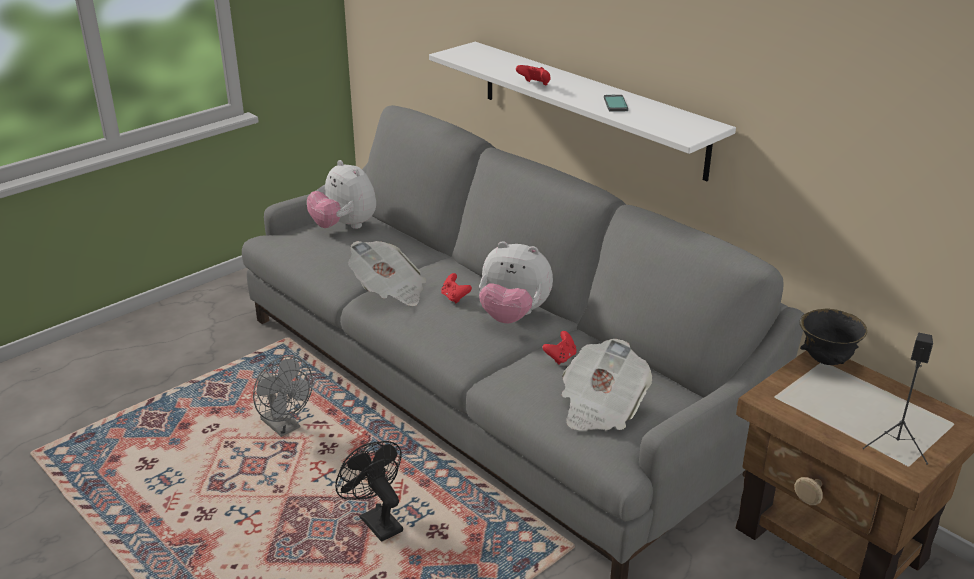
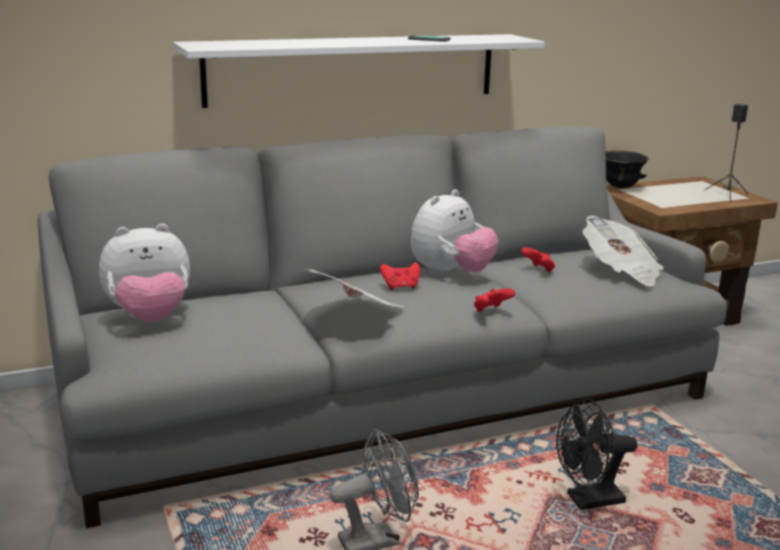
camera: 70 degrees left, 10 degrees down
red game controller [516,65,551,86] -> red game controller moved to [474,288,515,312]

